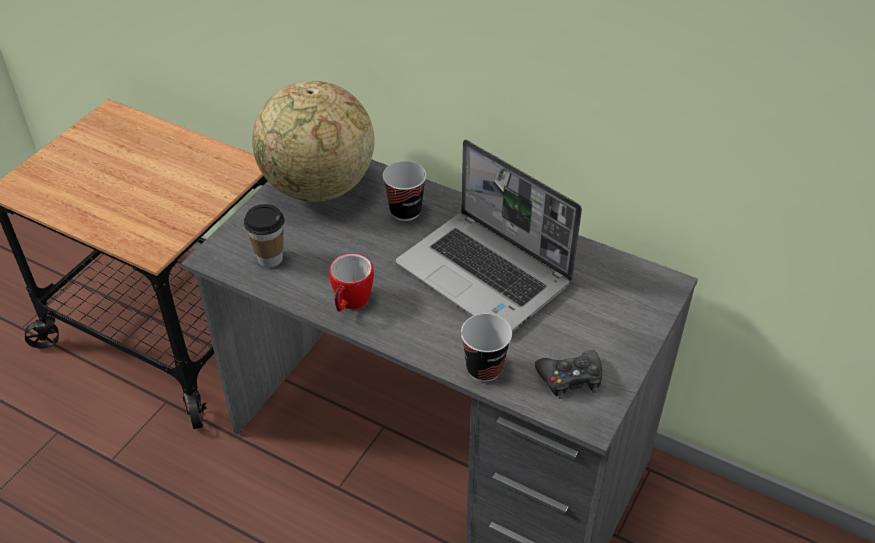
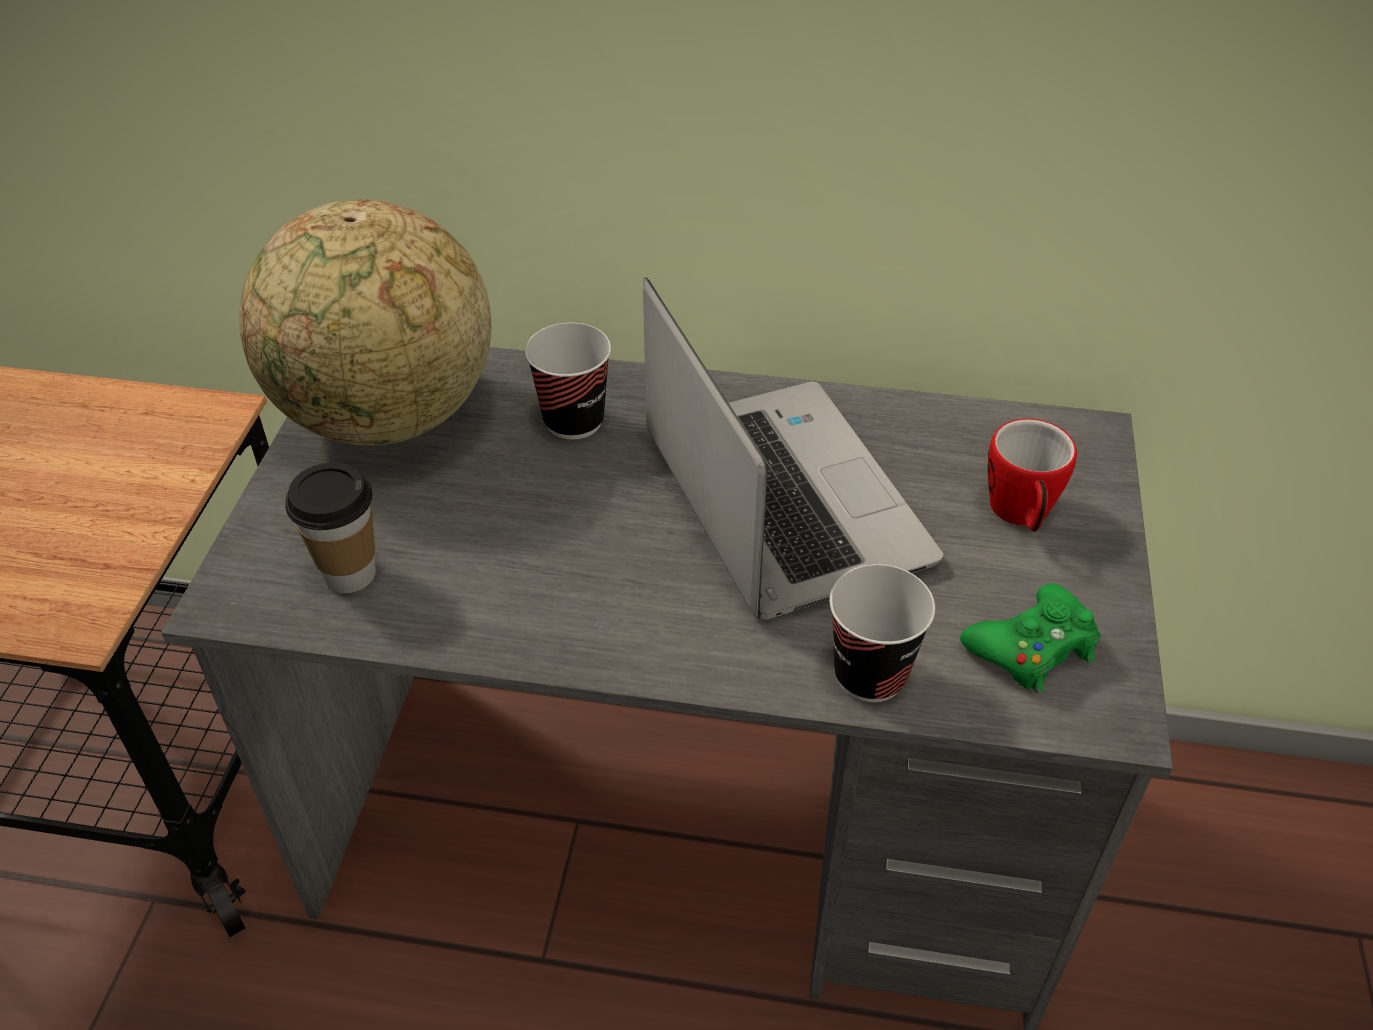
camera: 20 degrees left, 0 degrees up
mug [329,253,374,311] -> mug moved to [987,418,1077,532]
laptop [396,139,582,332] -> laptop turned 135 degrees counterclockwise [643,278,943,620]
black game controller [535,350,602,399] -> green game controller [960,583,1101,693]

